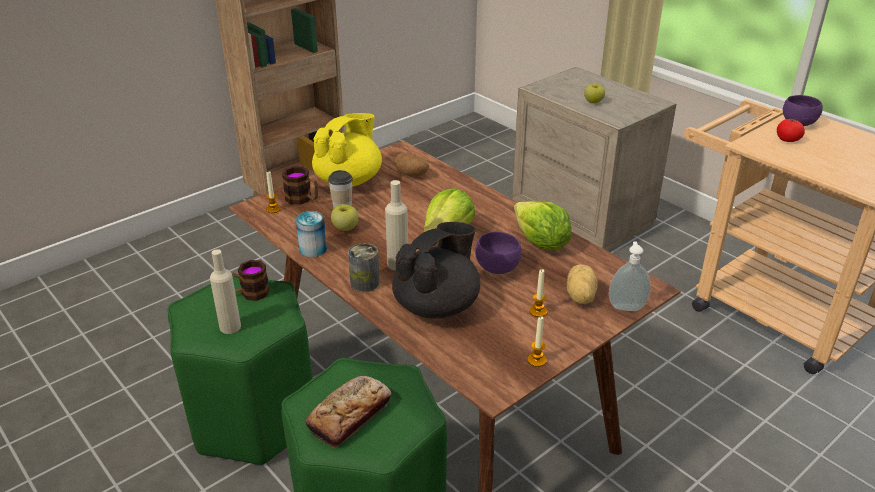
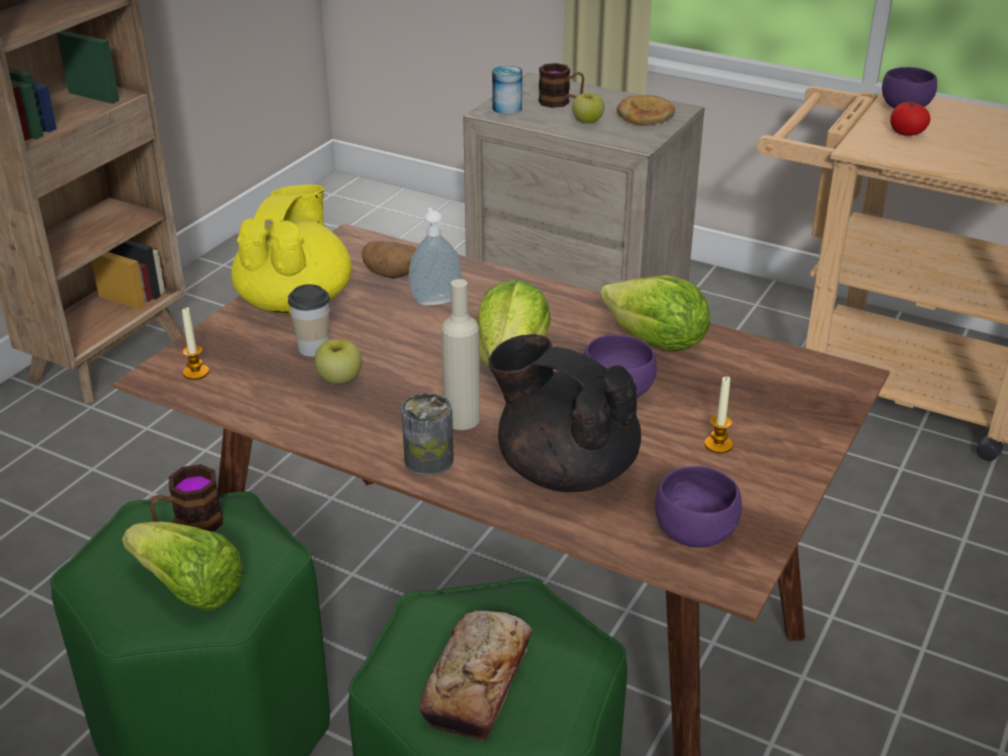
camera: 20 degrees left, 0 degrees up
beige bottle [210,249,241,334] -> lettuce [122,522,244,611]
mug [282,166,318,205] -> mug moved to [538,63,584,108]
can [296,211,327,257] -> can moved to [492,65,522,114]
black teapot [392,222,480,319] -> black teapot turned 75 degrees counterclockwise [489,334,641,492]
candle [527,316,547,367] -> none
potato [567,265,598,304] -> none
soap dispenser [609,242,651,311] -> soap dispenser moved to [408,208,462,305]
none -> bread [616,95,675,126]
none -> purple bowl [655,466,742,548]

